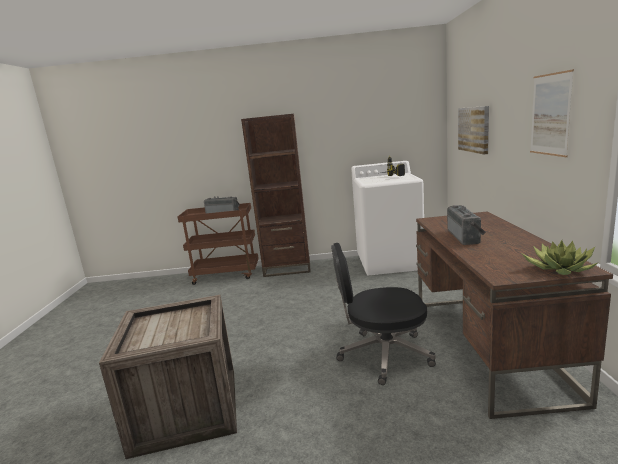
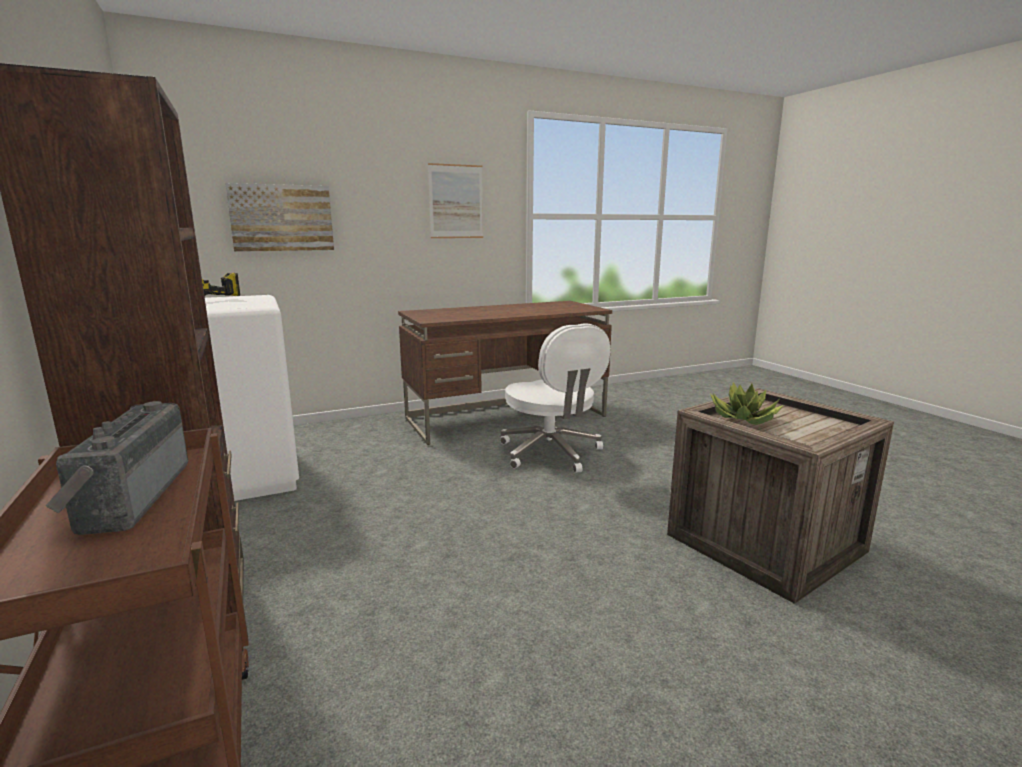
camera: 115 degrees left, 0 degrees up
black office chair [331,243,436,385] -> white office chair [500,323,610,473]
radio [447,205,486,245] -> none
potted plant [522,240,599,275] -> potted plant moved to [710,382,784,425]

